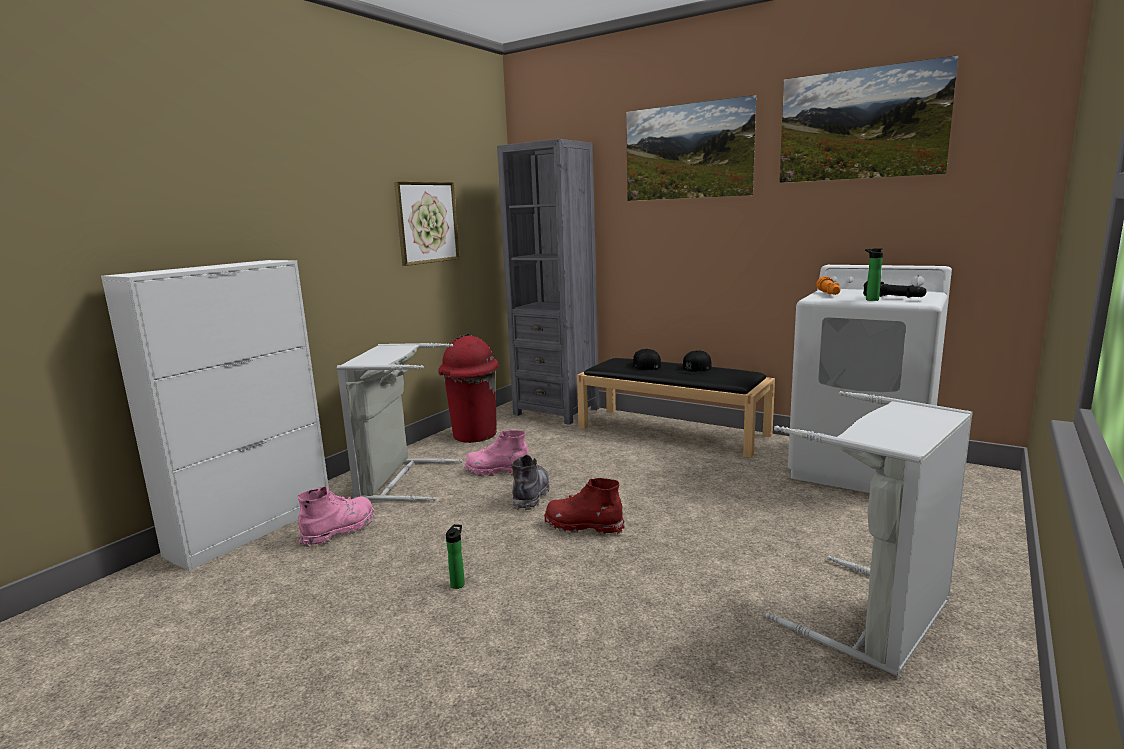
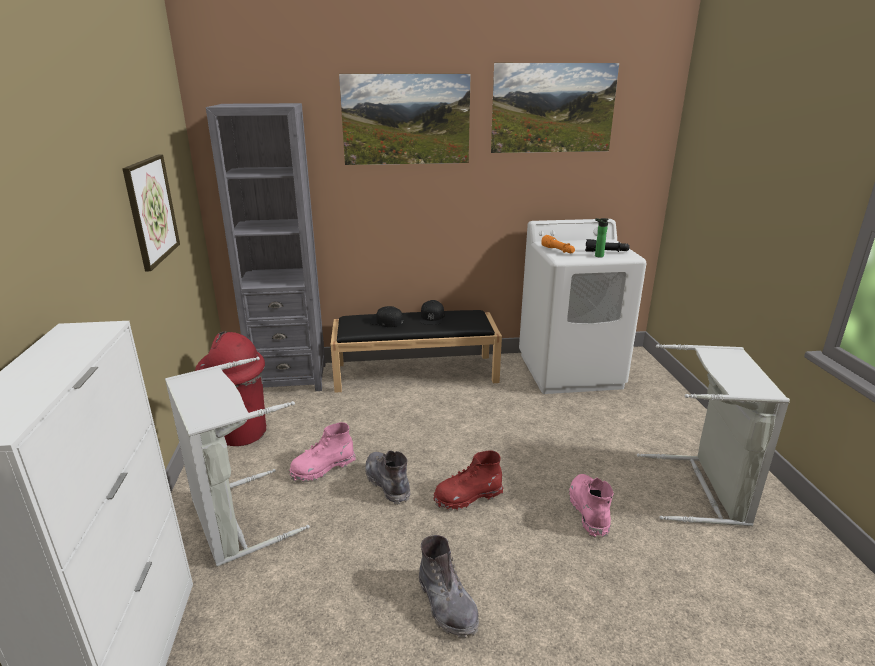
camera: 40 degrees left, 10 degrees up
pink boot [298,486,375,547] -> pink boot moved to [569,474,614,538]
bottle [446,524,465,589] -> grey boot [419,535,479,638]

